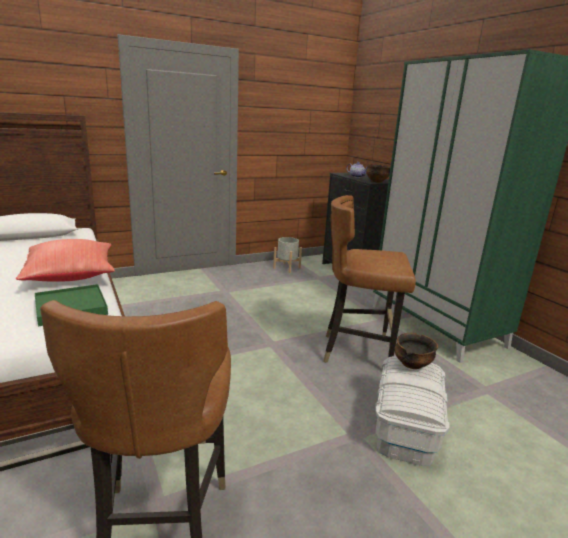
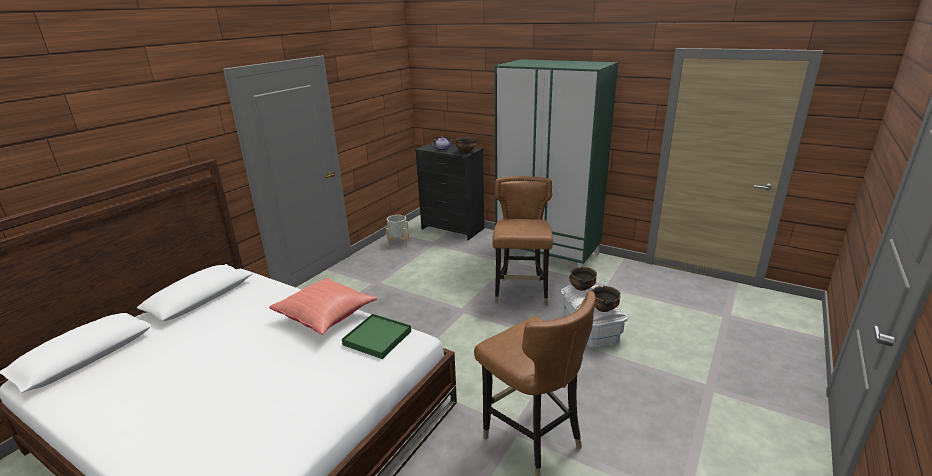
camera: 30 degrees left, 5 degrees up
brown chair [323,195,416,363] -> brown chair turned 120 degrees clockwise [492,176,553,305]
none -> bowl [592,286,621,312]

